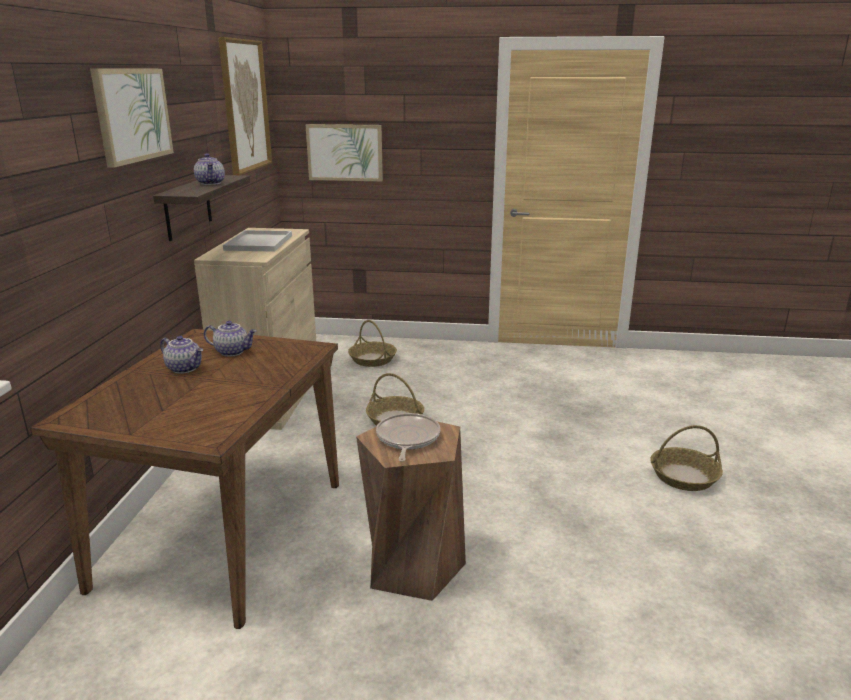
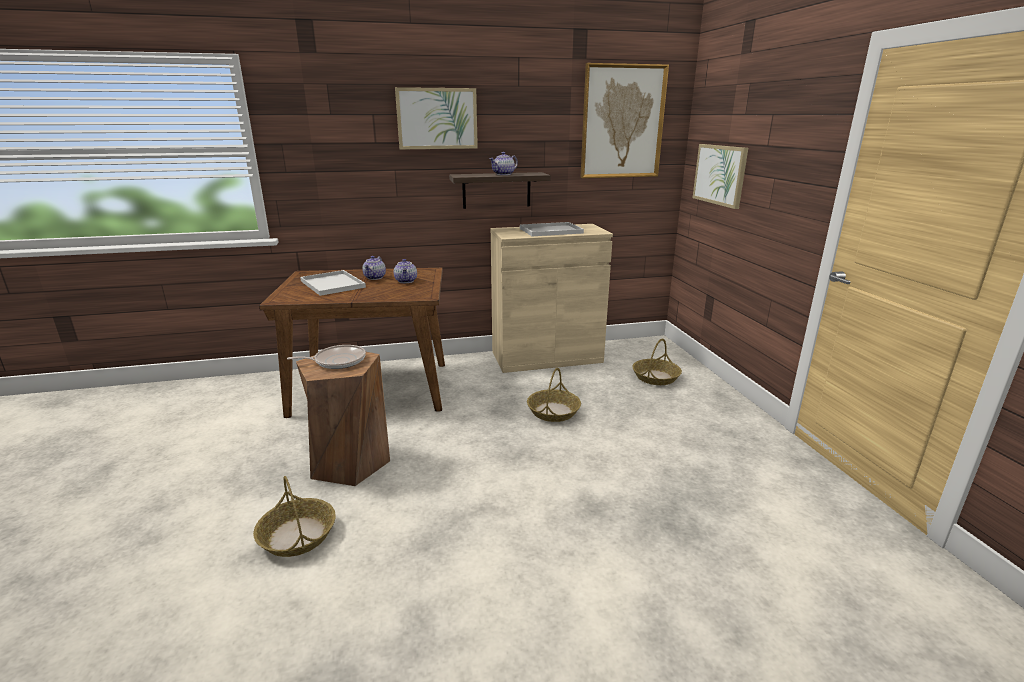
camera: 70 degrees right, 0 degrees up
basket [650,425,723,491] -> basket moved to [253,476,336,557]
none -> white tray [300,270,366,296]

